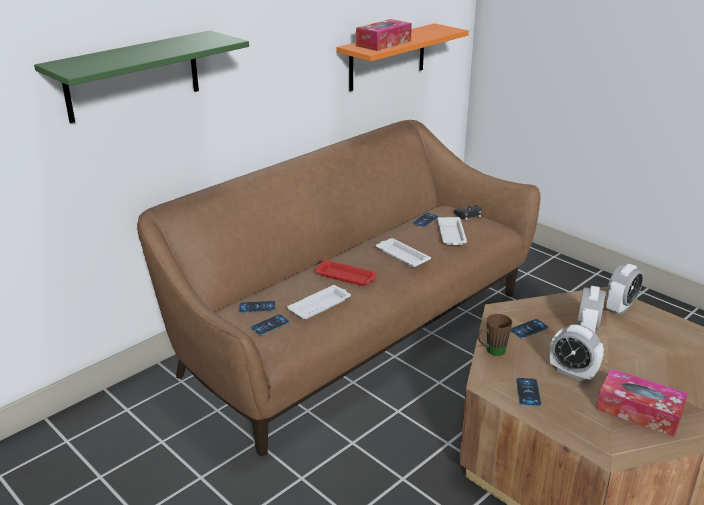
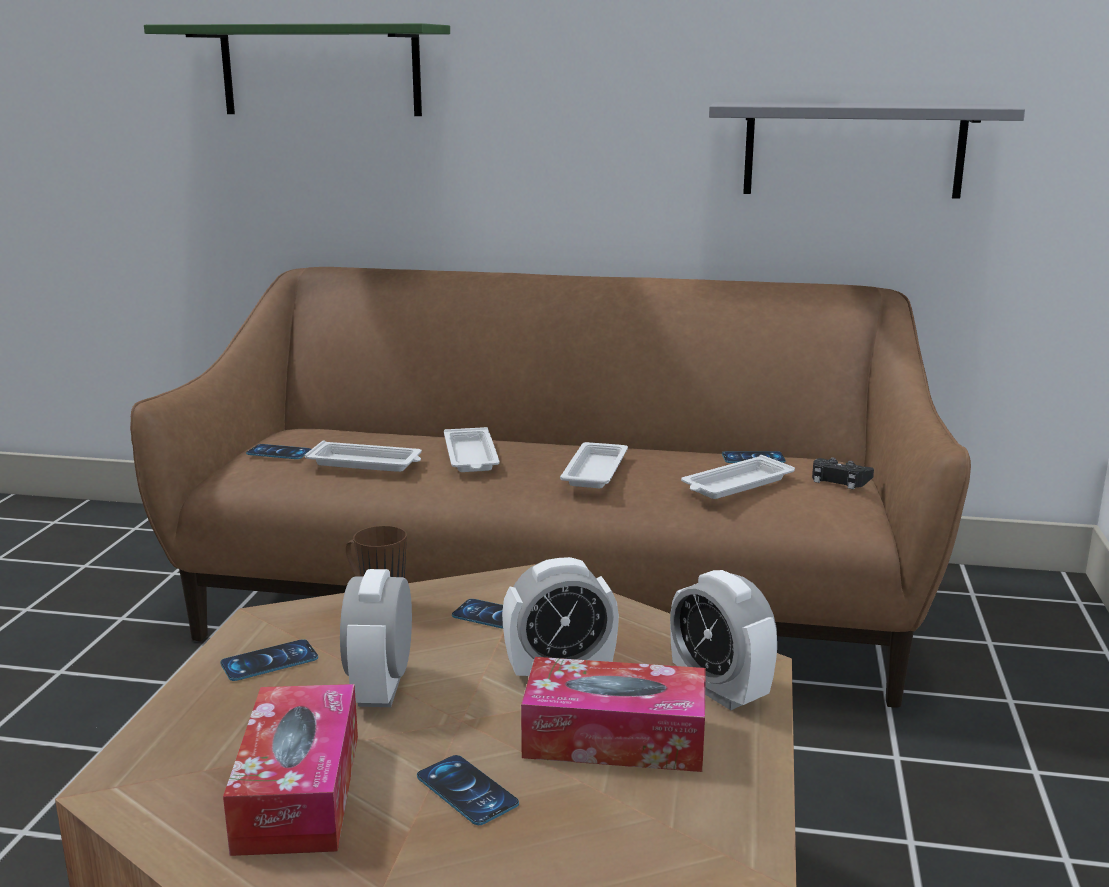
camera: 55 degrees right, 10 degrees down
phone [239,301,275,313] -> phone moved to [417,755,519,825]
red tray [314,259,377,286] -> white tray [444,427,500,472]
orange shelf [336,23,469,91] -> grey shelf [709,102,1025,199]
tissue box [356,19,412,51] -> tissue box moved to [521,657,706,772]
alarm clock [606,264,644,315] -> alarm clock turned 45 degrees clockwise [670,570,777,710]

